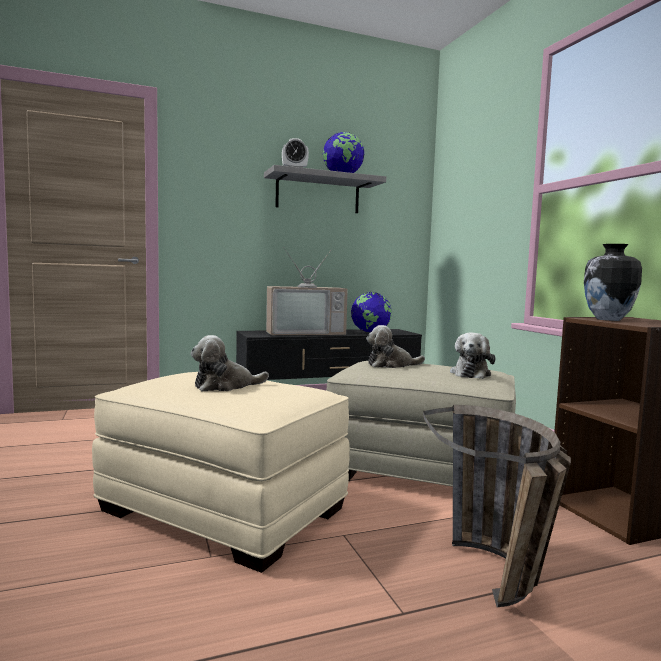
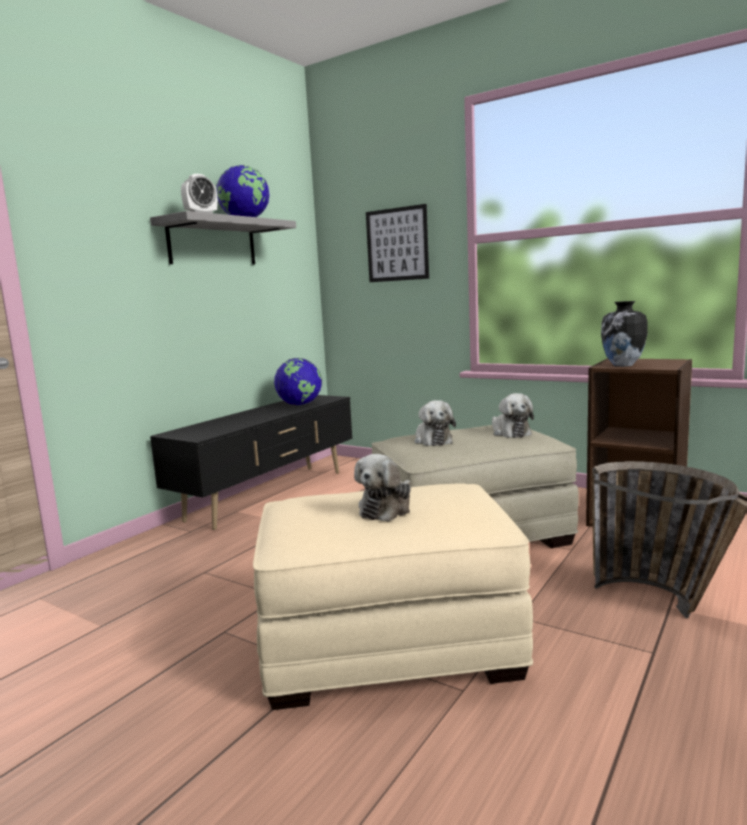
camera: 35 degrees left, 5 degrees up
television [266,247,348,335] -> none
plush toy [366,325,425,368] -> plush toy turned 60 degrees counterclockwise [415,400,456,446]
none -> picture [366,204,429,282]

